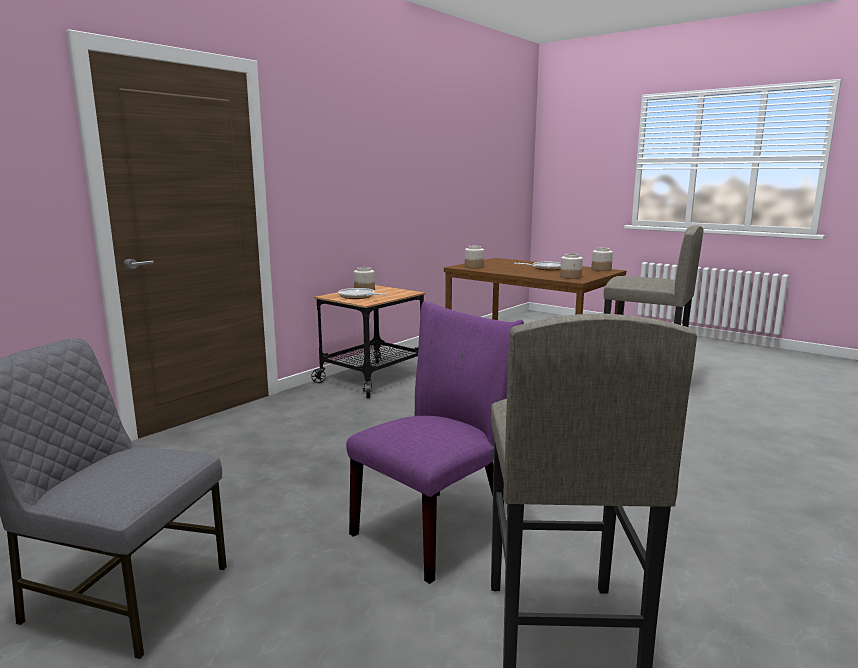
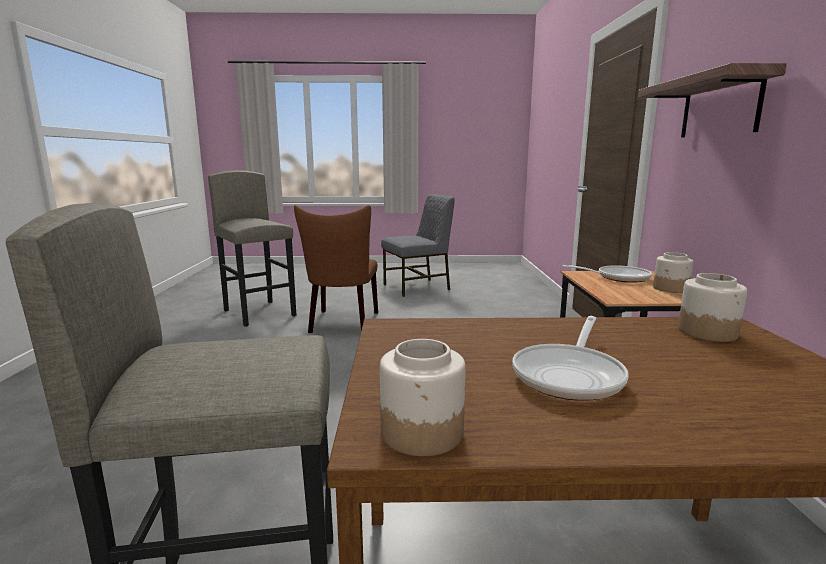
camera: 140 degrees right, 0 degrees up
purple chair [346,301,524,584] -> brown chair [294,205,378,333]
jar [560,253,583,279] -> none
none -> shelf [638,63,787,138]

